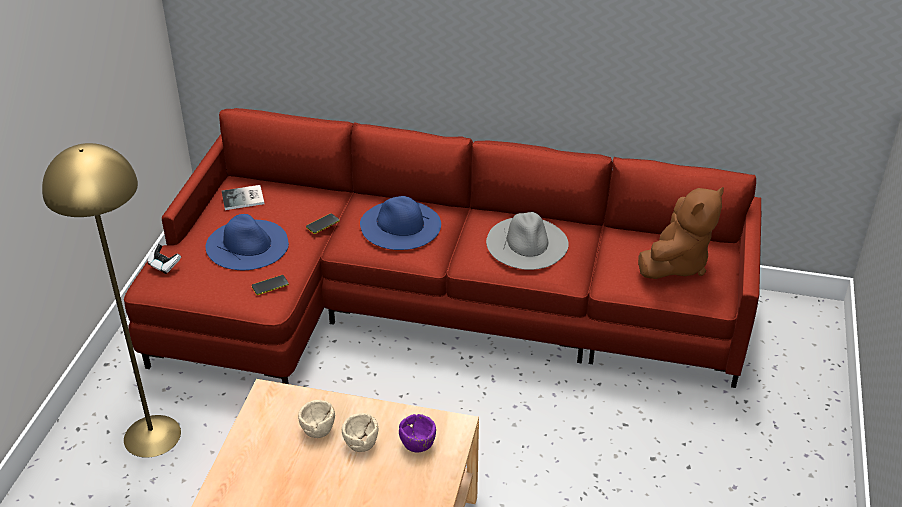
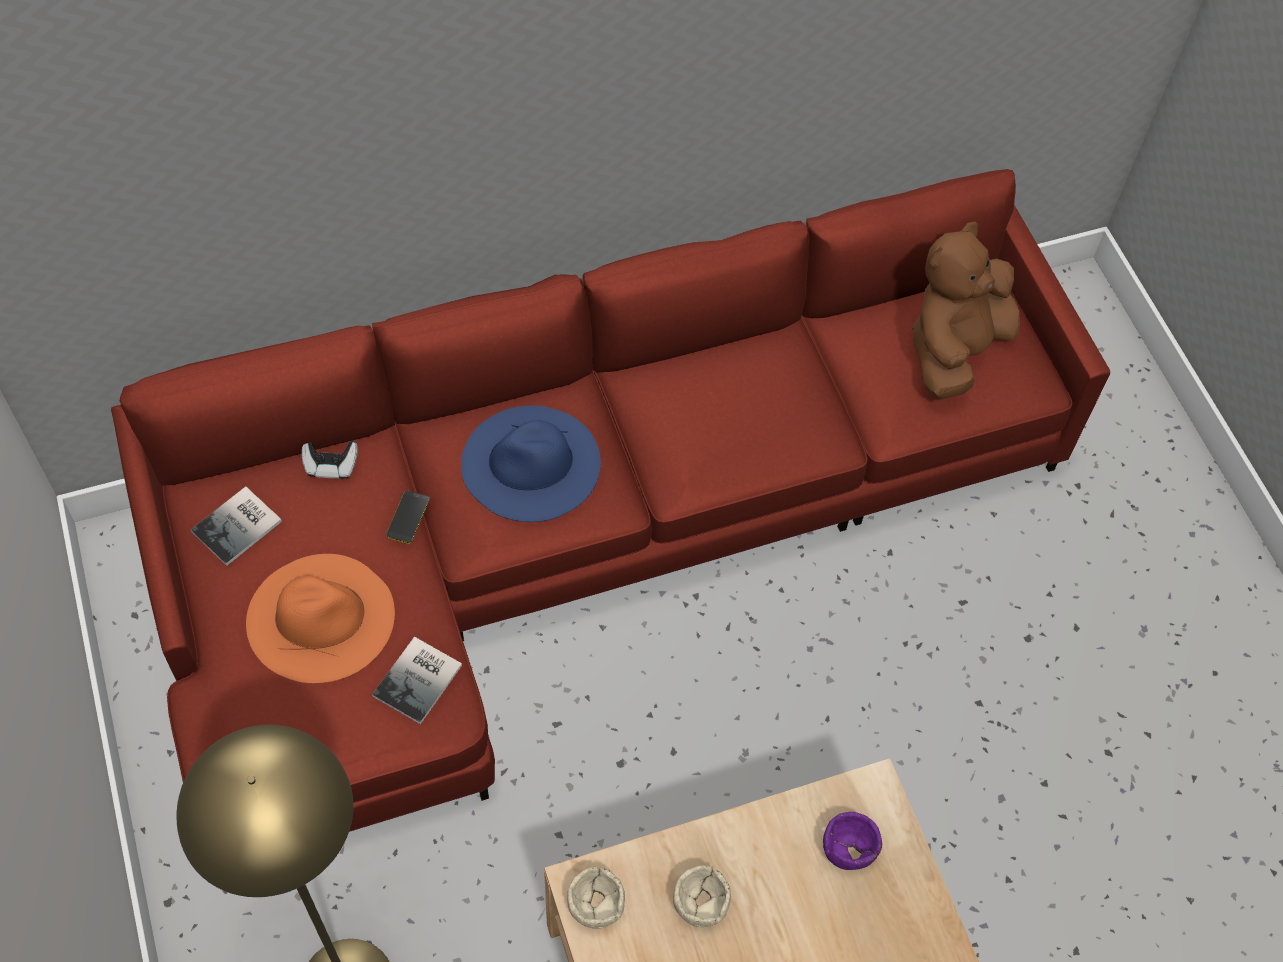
camera: 35 degrees left, 20 degrees up
game controller [148,244,181,274] -> game controller moved to [302,441,358,479]
blue hat [206,214,289,270] -> orange hat [246,554,395,684]
phone [252,275,289,295] -> book [372,637,462,724]
beige bowl [342,413,378,452] -> beige bowl moved to [567,867,625,929]
grey hat [486,212,569,270] -> none
brown plush toy [638,187,724,279] -> brown plush toy turned 150 degrees counterclockwise [912,222,1020,400]

